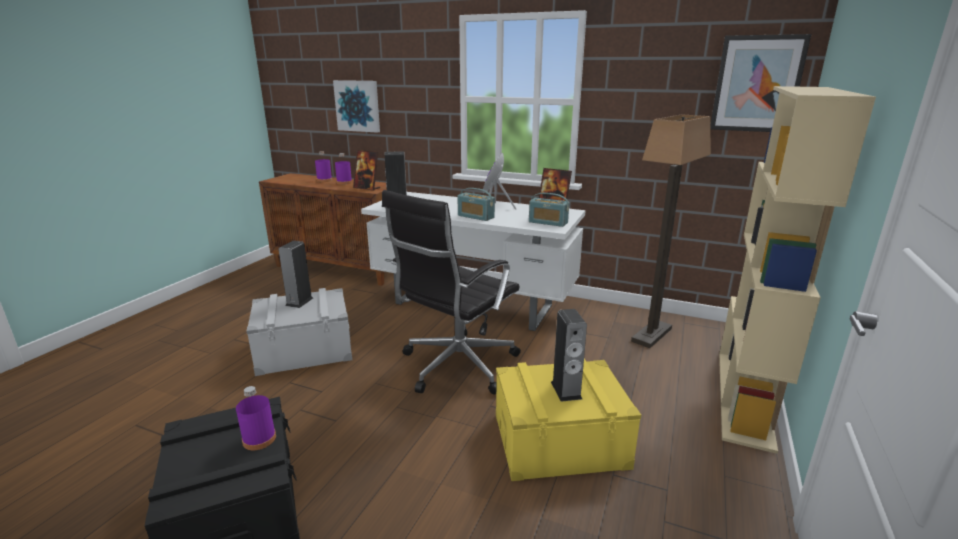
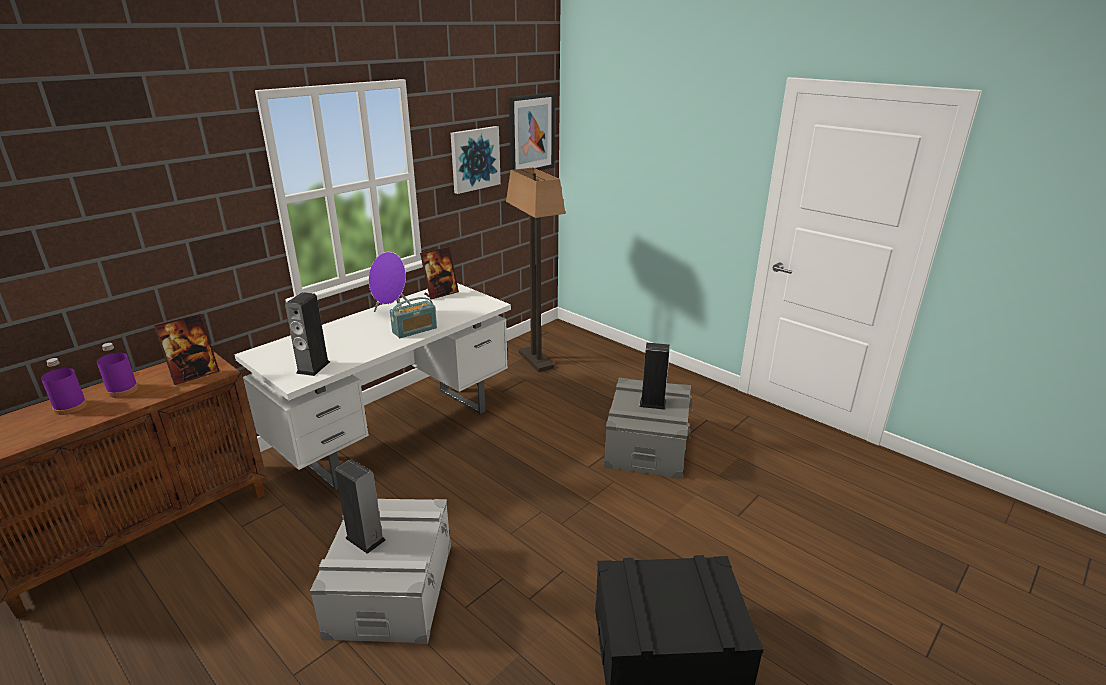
camera: 70 degrees left, 5 degrees up
purple bottle [236,386,276,450] -> none
picture [333,80,380,133] -> picture moved to [451,126,501,194]
black office chair [382,190,521,395] -> none
yellow storage box [496,359,641,481] -> grey storage box [604,378,693,479]
radio [529,193,569,227] -> none
beige bookcase [719,86,876,454] -> none

